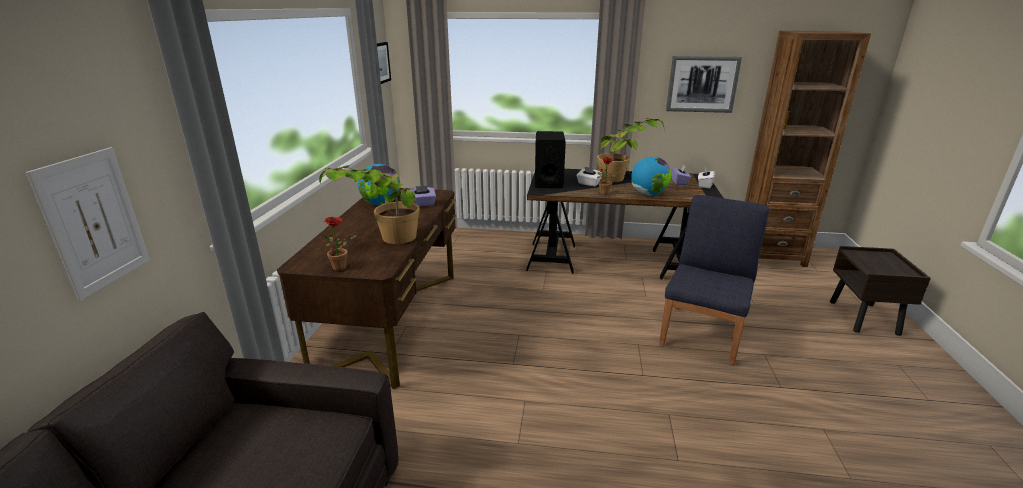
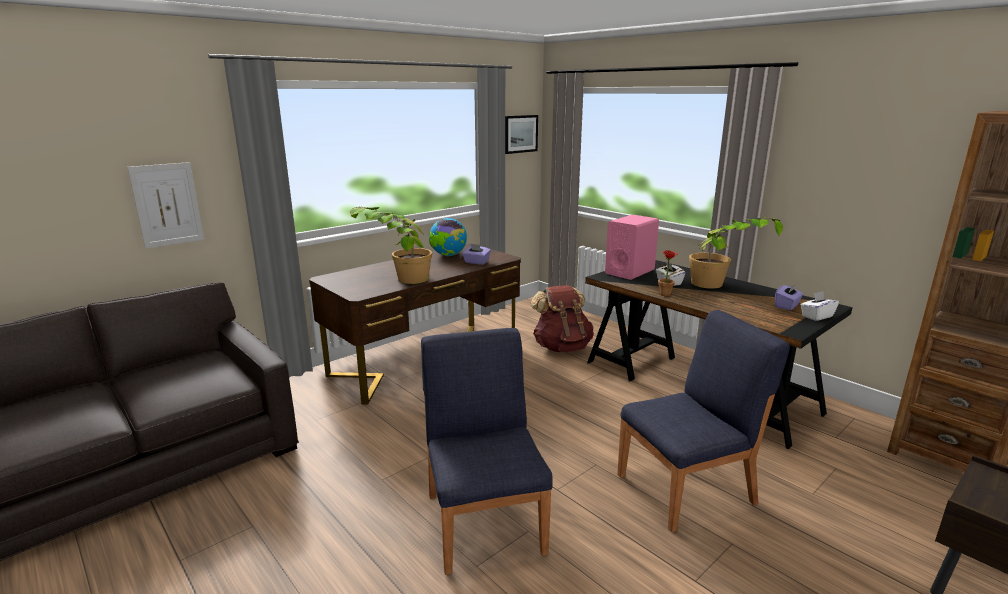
camera: 40 degrees right, 5 degrees down
potted plant [323,217,357,271] -> none
black speaker [535,131,566,188] -> pink speaker [605,215,659,280]
globe [631,157,671,196] -> none
picture [666,56,742,113] -> none
none -> blue chair [421,328,553,575]
none -> brown backpack [531,285,594,352]

